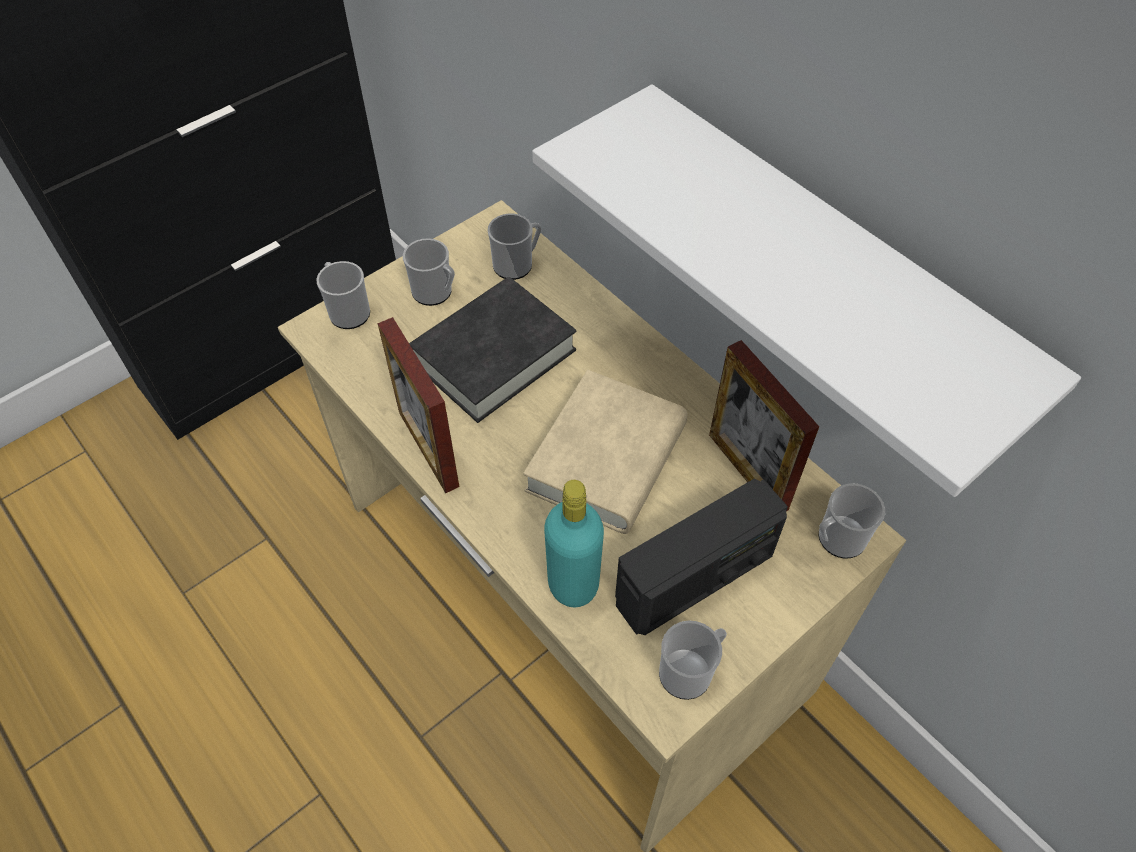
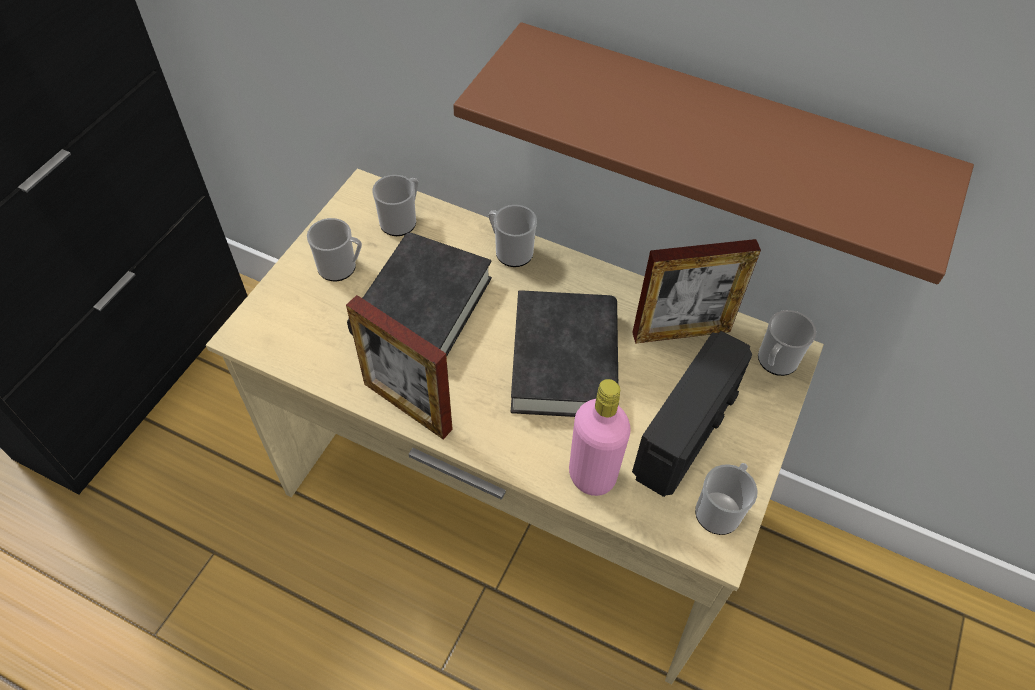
camera: 25 degrees left, 0 degrees up
mug [316,261,370,329] -> mug moved to [488,205,537,267]
beige book [523,370,688,534] -> black book [511,290,619,417]
white shelf [532,84,1081,497] -> brown shelf [453,22,974,284]
turquoise bottle [544,480,604,607] -> pink bottle [569,379,631,496]
picture frame [709,340,819,511] -> picture frame turned 45 degrees counterclockwise [632,239,761,344]

